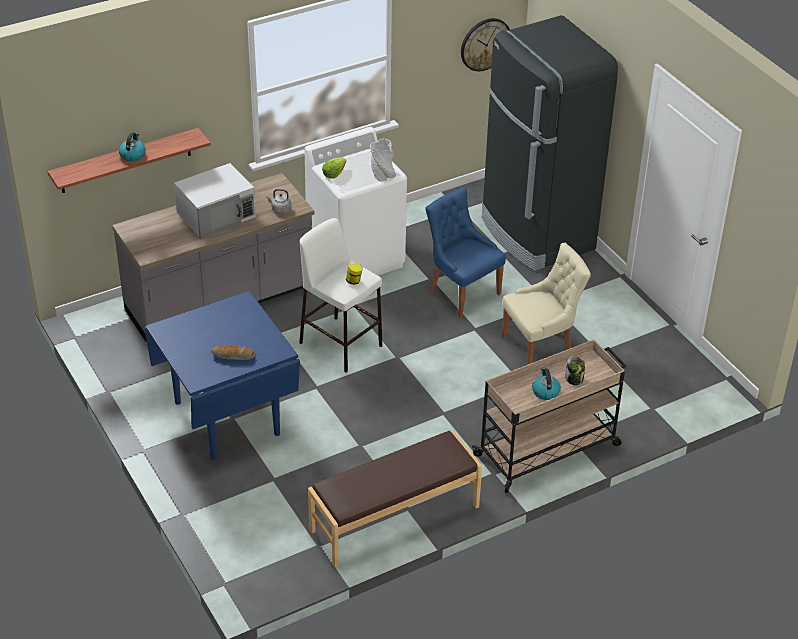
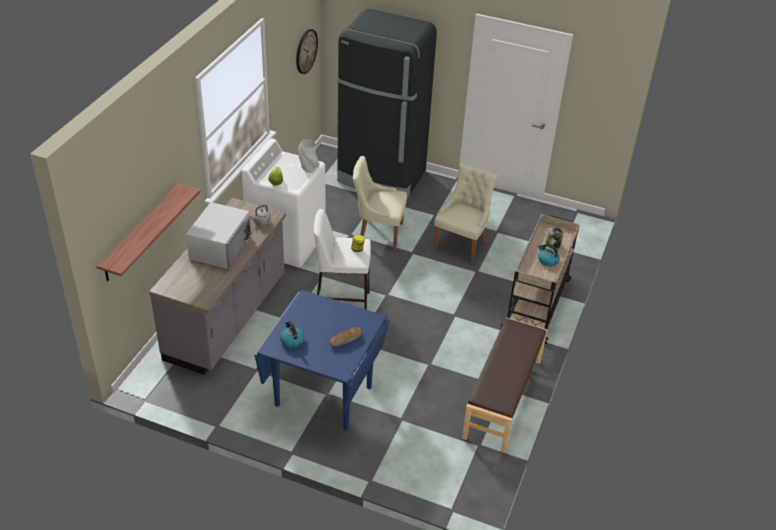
camera: 40 degrees left, 0 degrees up
kettle [119,132,146,161] -> kettle moved to [280,321,305,348]
blue chair [425,188,506,318] -> beige chair [353,156,407,250]

